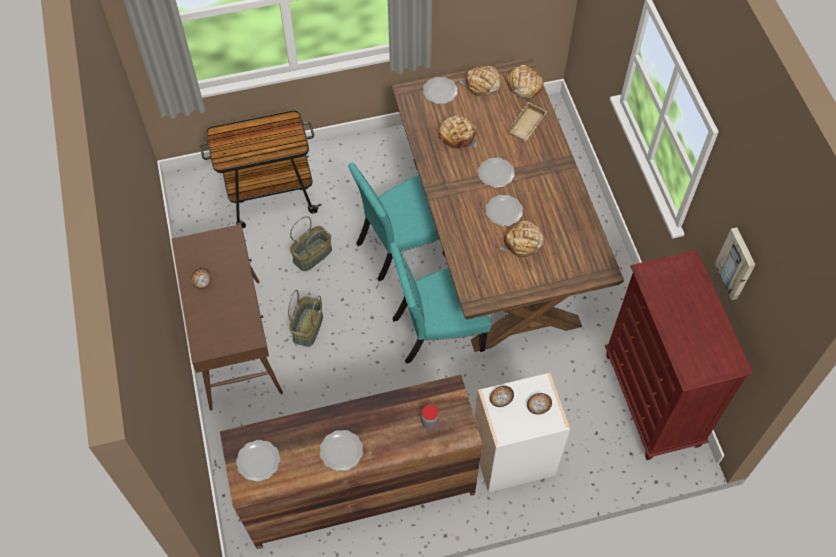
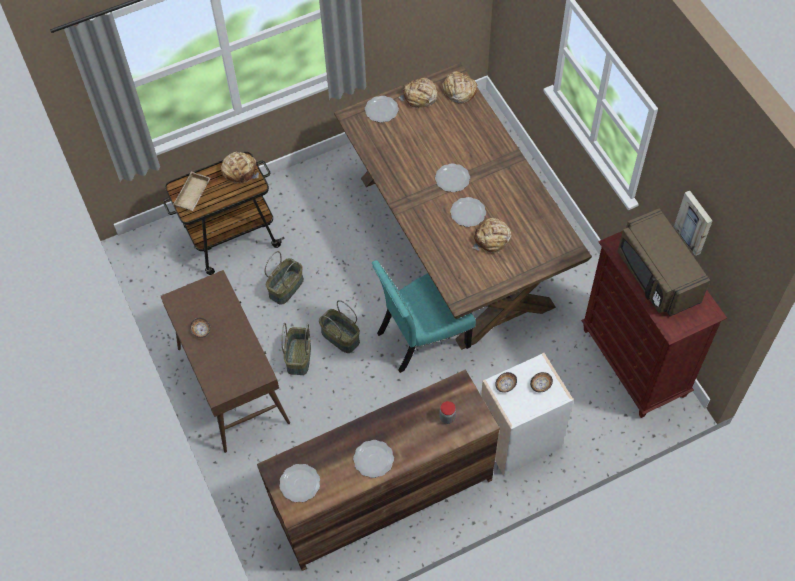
camera: 10 degrees left, 0 degrees up
turquoise chair [348,163,445,281] -> none
bread [439,115,477,149] -> bread moved to [221,152,259,184]
beige tray [507,102,548,141] -> beige tray moved to [173,171,210,211]
none -> basket [319,300,360,353]
none -> brown microwave [617,208,710,316]

